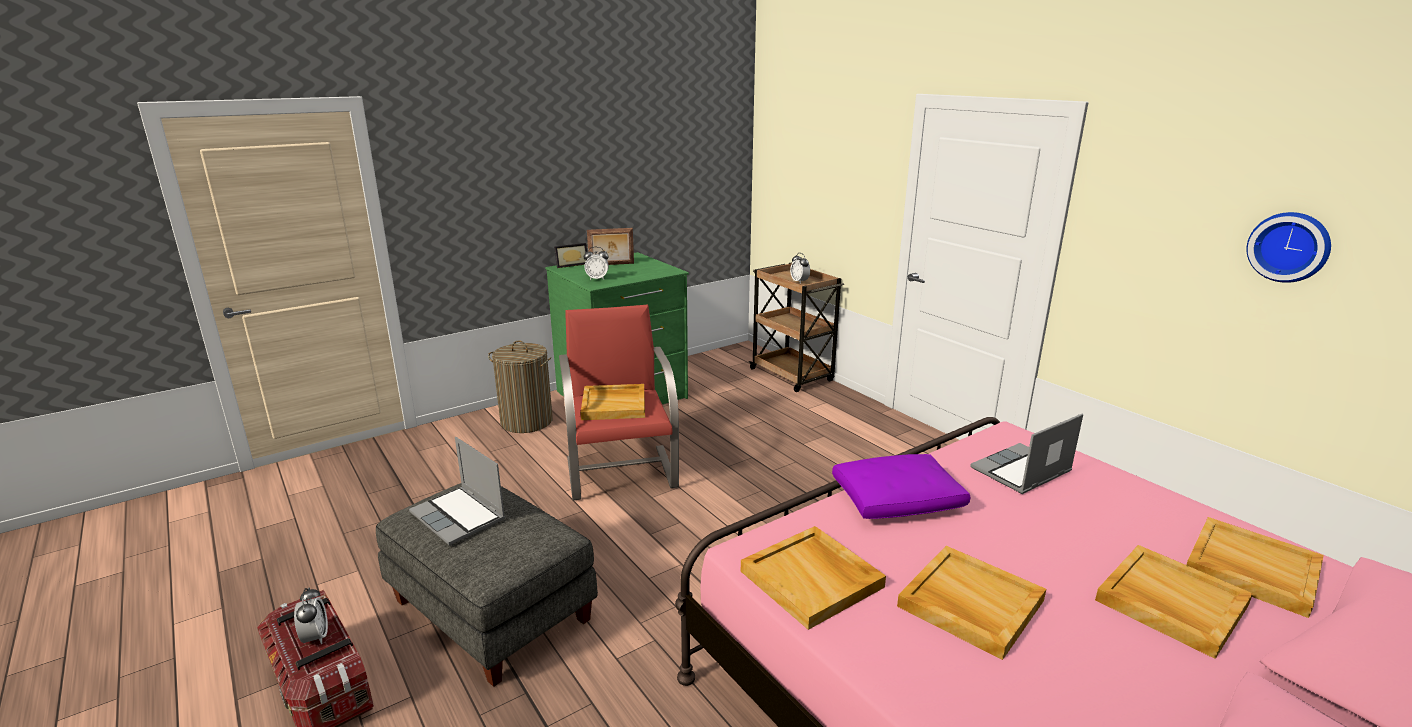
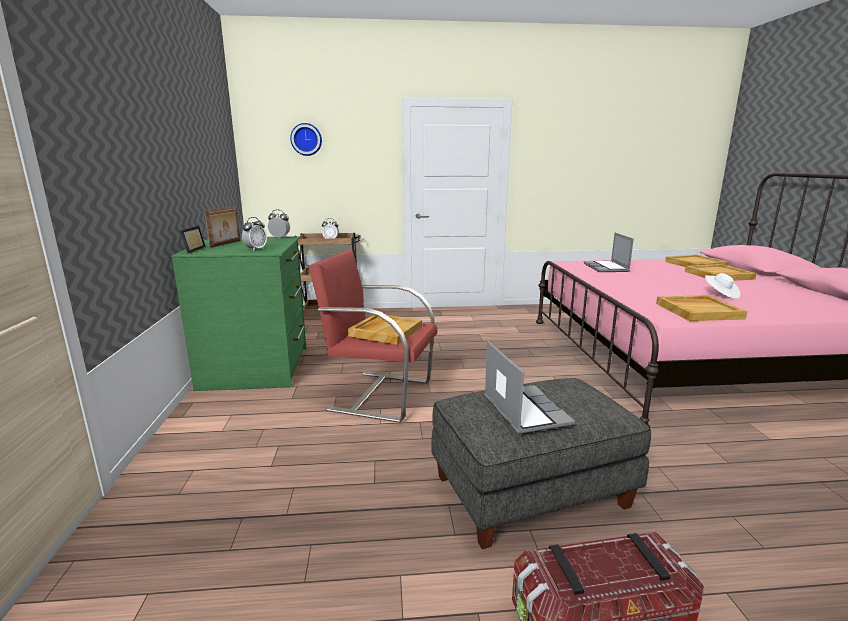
camera: 60 degrees left, 5 degrees down
alarm clock [294,588,328,644] -> alarm clock moved to [268,210,290,238]
laptop [409,437,505,546] -> laptop turned 90 degrees counterclockwise [484,341,575,434]
laundry basket [488,340,553,433] -> none
purple pillow [832,454,971,519] -> none
beige tray [897,546,1046,660] -> white hat [705,273,740,299]
wall clock [1246,212,1331,283] -> wall clock moved to [290,123,322,156]

